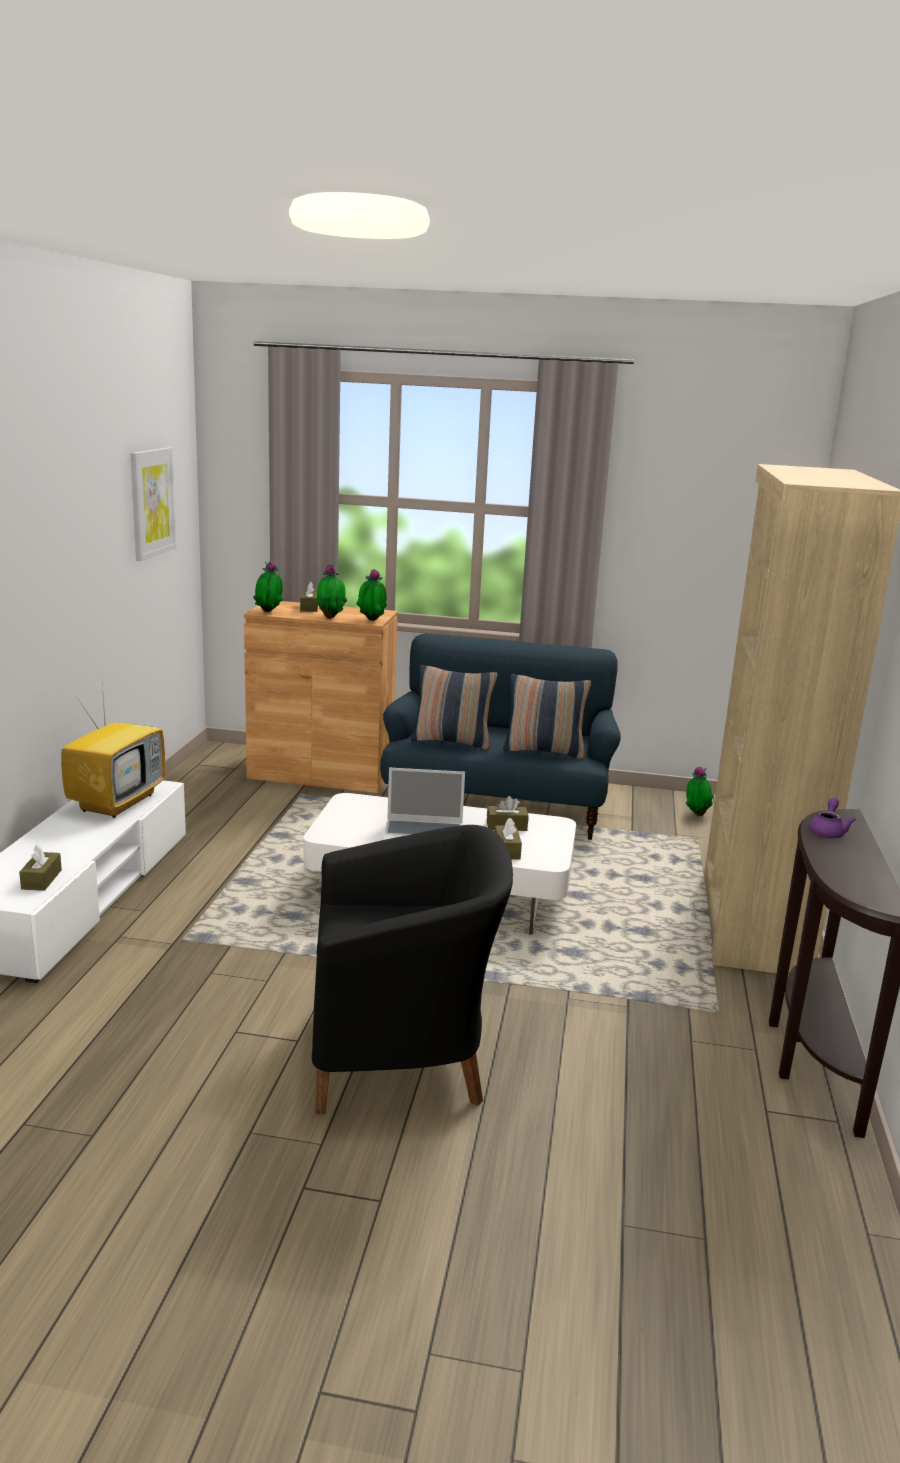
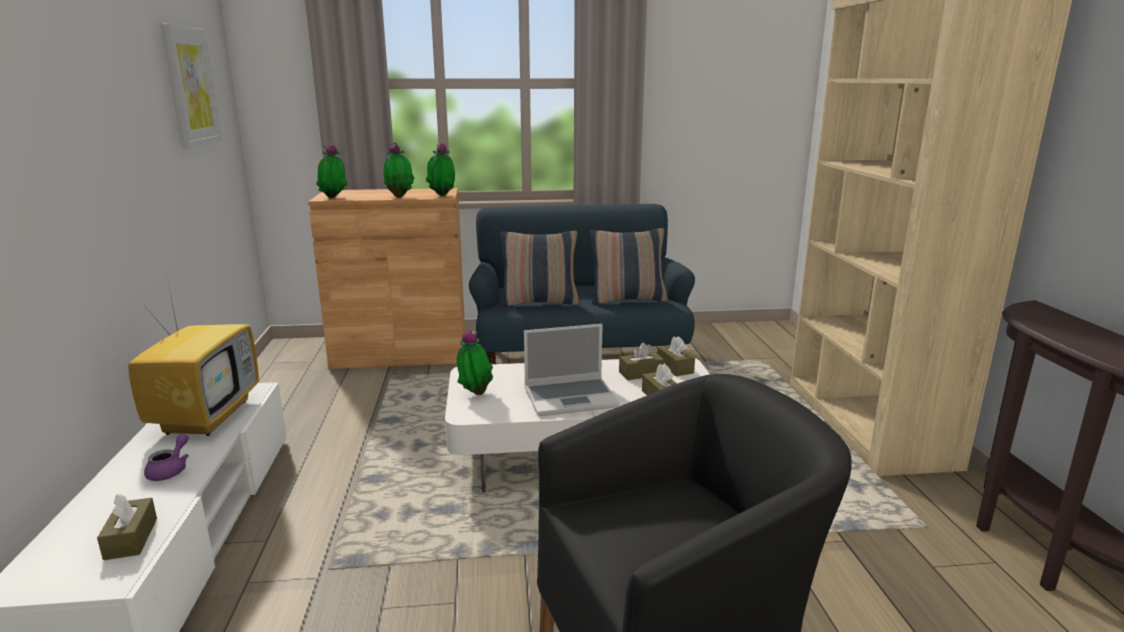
camera: 15 degrees left, 0 degrees up
brown tissue box [300,582,318,612] -> brown tissue box moved to [657,336,695,376]
potted plant [686,767,714,816] -> potted plant moved to [457,330,493,395]
purple teapot [809,798,856,838] -> purple teapot moved to [144,434,189,481]

